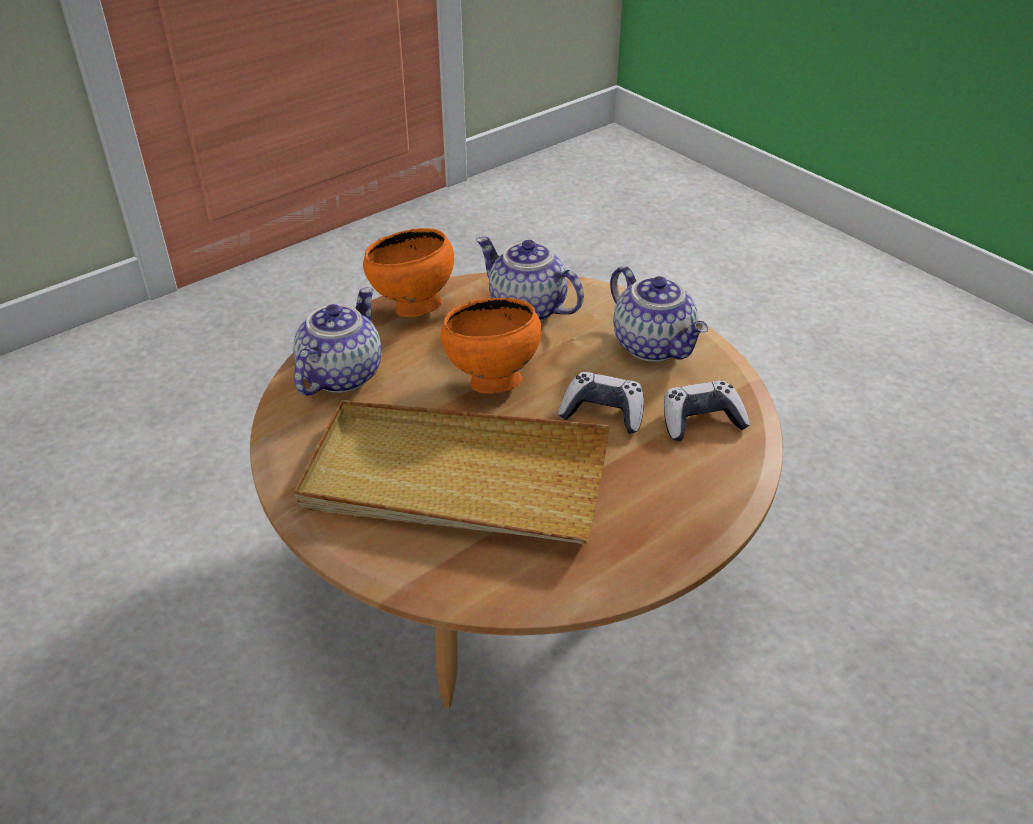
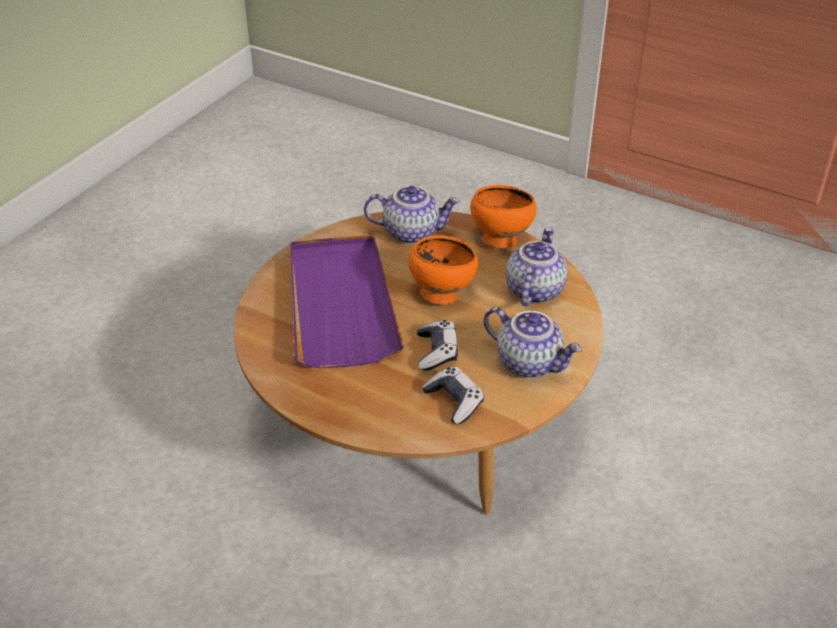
camera: 70 degrees right, 0 degrees up
beige tray [295,400,609,544] -> purple tray [290,235,404,369]
teapot [610,266,708,362] -> teapot turned 90 degrees counterclockwise [484,307,582,378]

